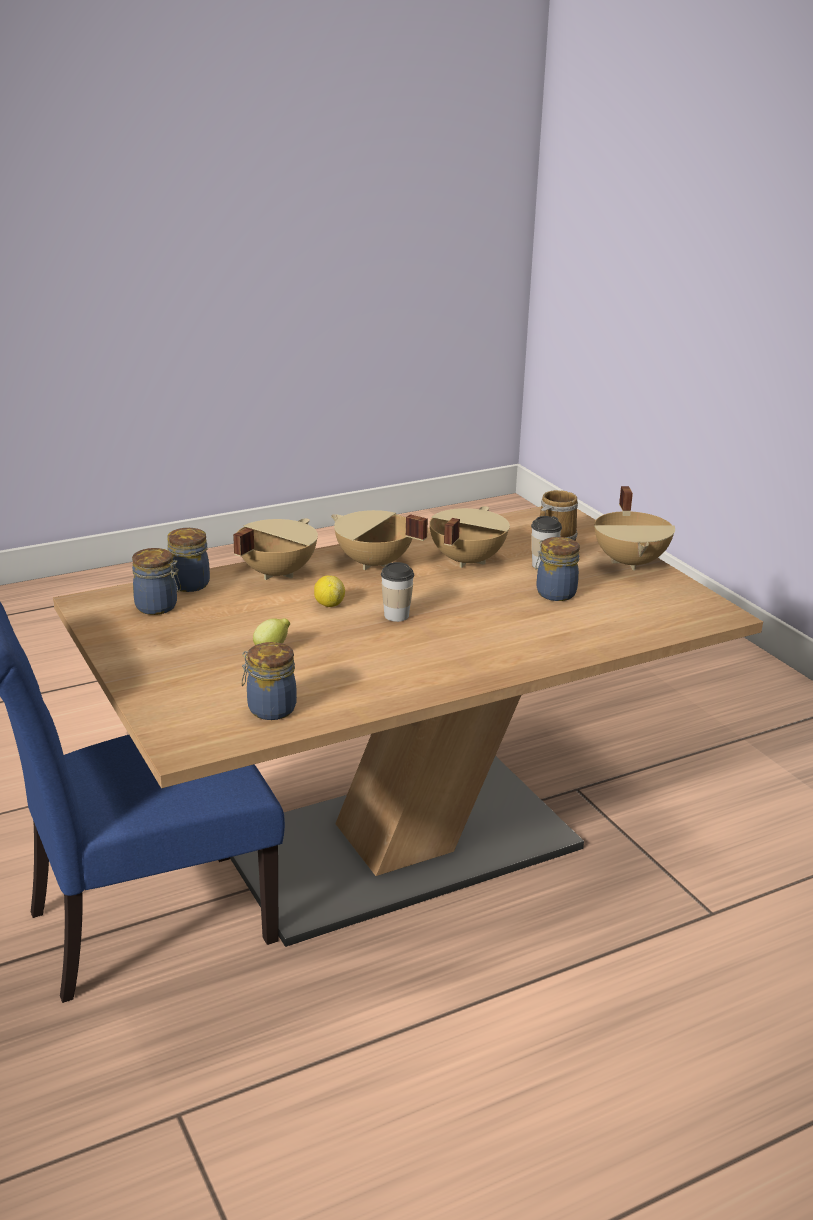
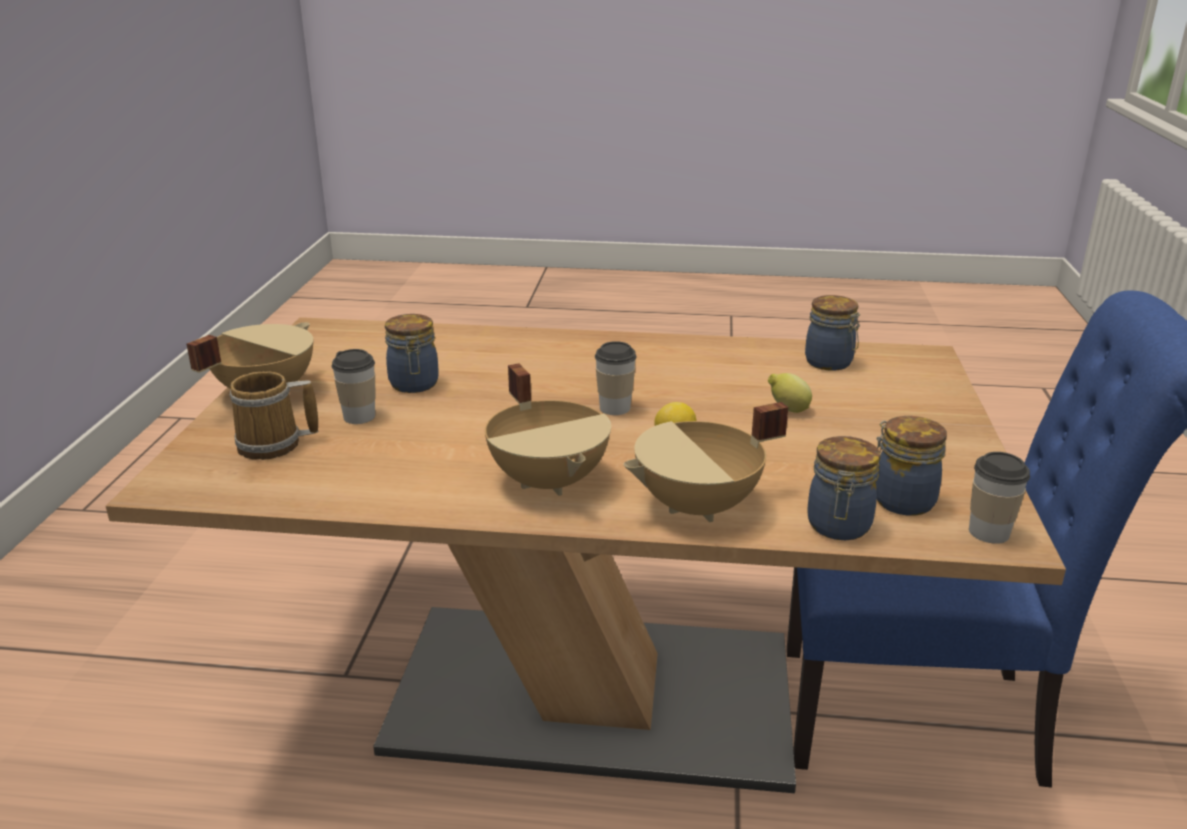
camera: 145 degrees left, 0 degrees up
beige cooking pot [429,506,510,568] -> none
none -> cup [969,452,1030,544]

